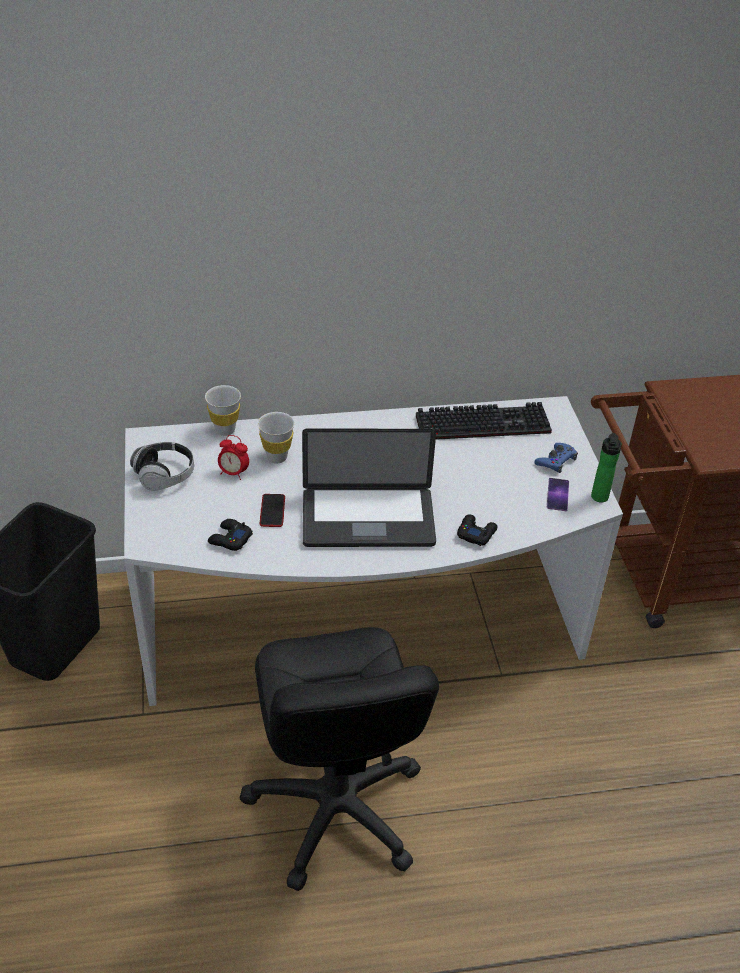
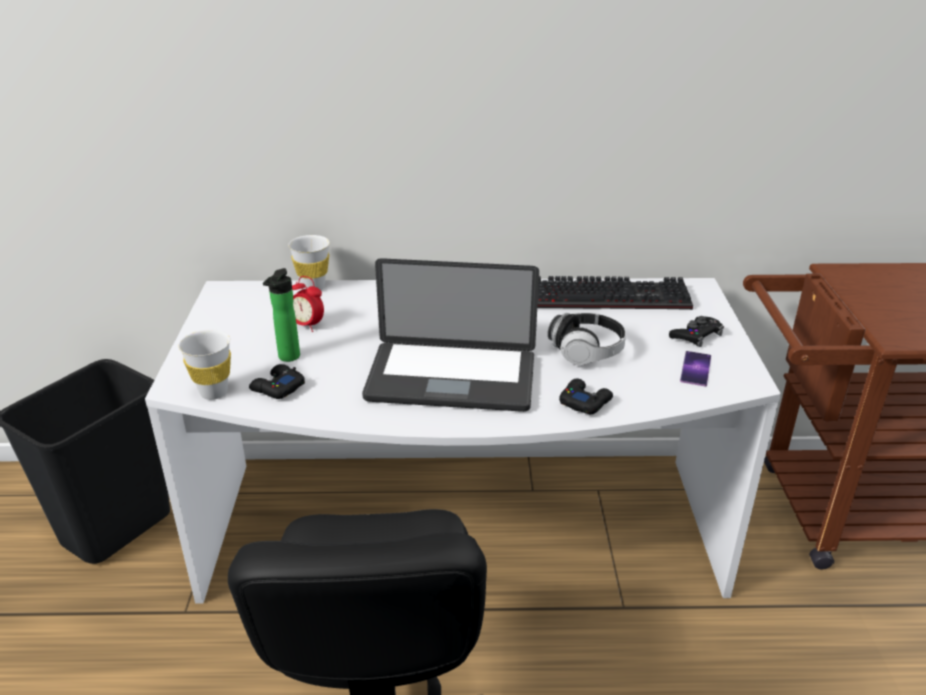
camera: 10 degrees right, 10 degrees down
headphones [130,442,194,491] -> headphones moved to [548,313,626,365]
white cup [258,412,294,463] -> white cup moved to [179,330,231,400]
phone [260,494,285,527] -> none
blue game controller [534,443,578,473] -> black game controller [669,316,724,347]
bottle [591,433,622,503] -> bottle moved to [263,268,300,362]

